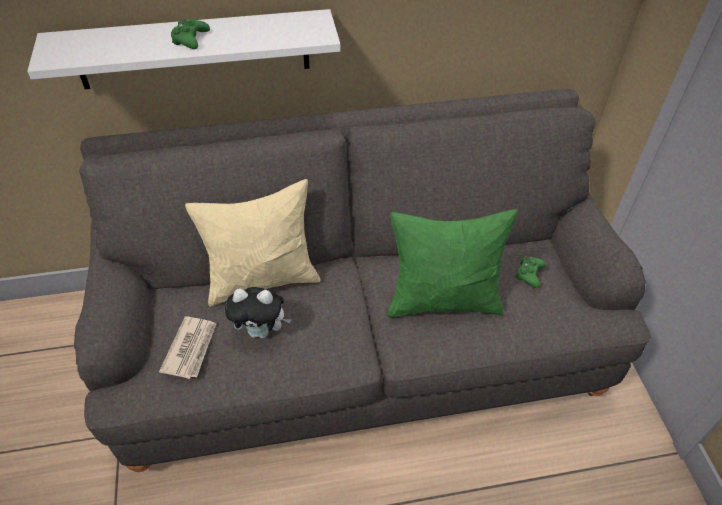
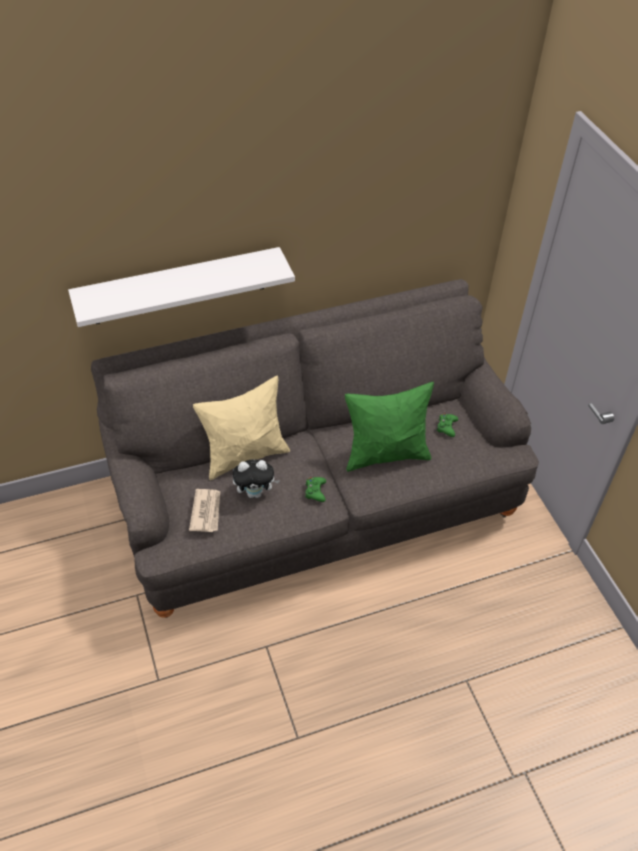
camera: 10 degrees left, 0 degrees up
green game controller [171,19,210,49] -> green game controller moved to [305,477,326,502]

